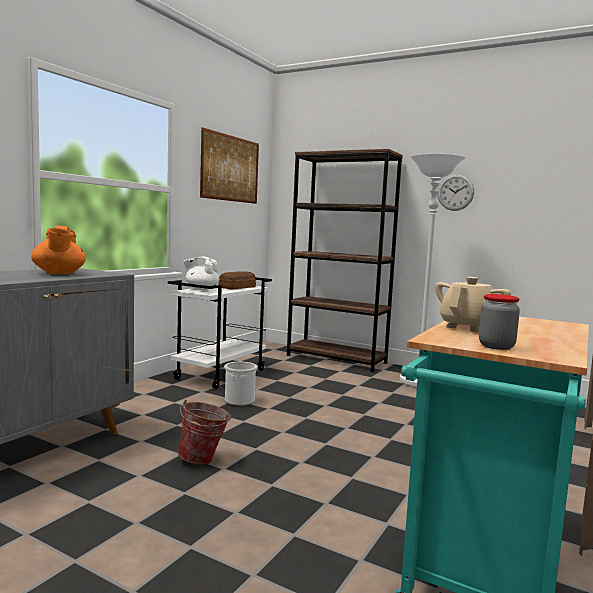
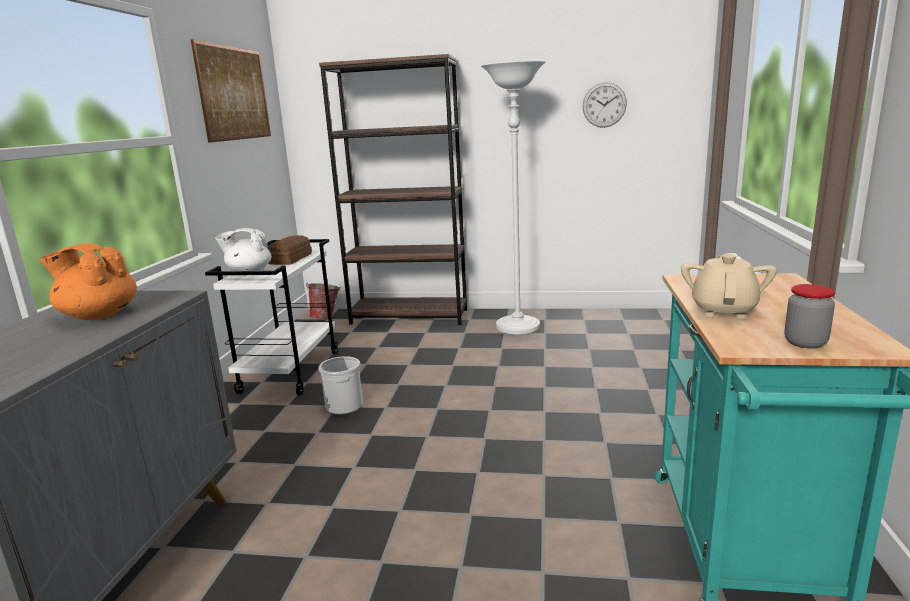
camera: 20 degrees left, 10 degrees up
orange teapot [31,225,86,274] -> orange teapot turned 150 degrees clockwise [39,243,137,320]
bucket [178,400,232,465] -> bucket moved to [306,283,341,319]
wall clock [438,174,474,211] -> wall clock moved to [583,82,627,128]

